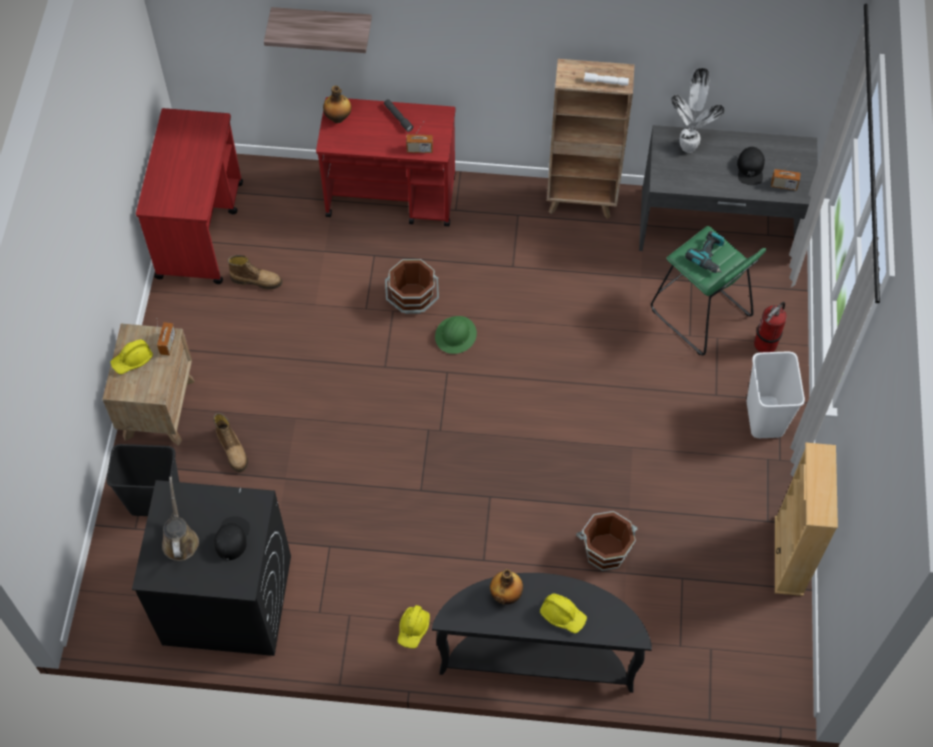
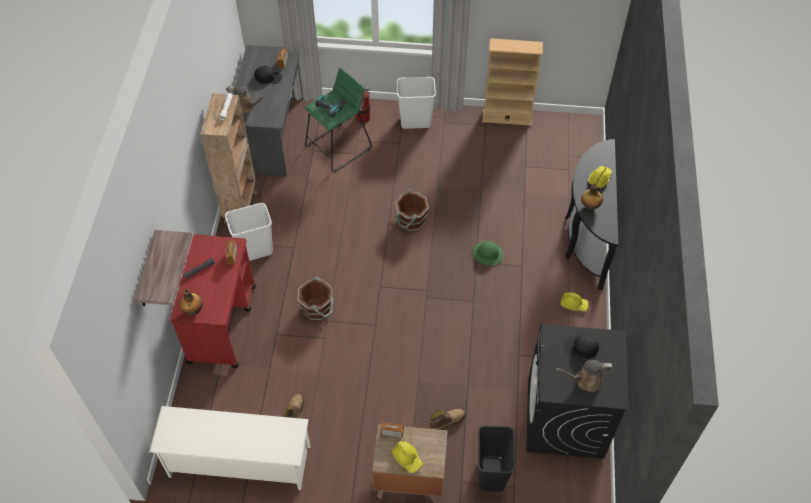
camera: 90 degrees left, 5 degrees down
red cart [136,108,243,284] -> white shoe rack [149,406,310,490]
green hard hat [435,316,477,354] -> green hard hat moved to [472,241,504,266]
brown bucket [576,511,638,571] -> brown bucket moved to [395,190,429,231]
potted plant [671,68,725,153] -> brown watering can [226,85,266,114]
none -> white trash can [225,203,273,261]

